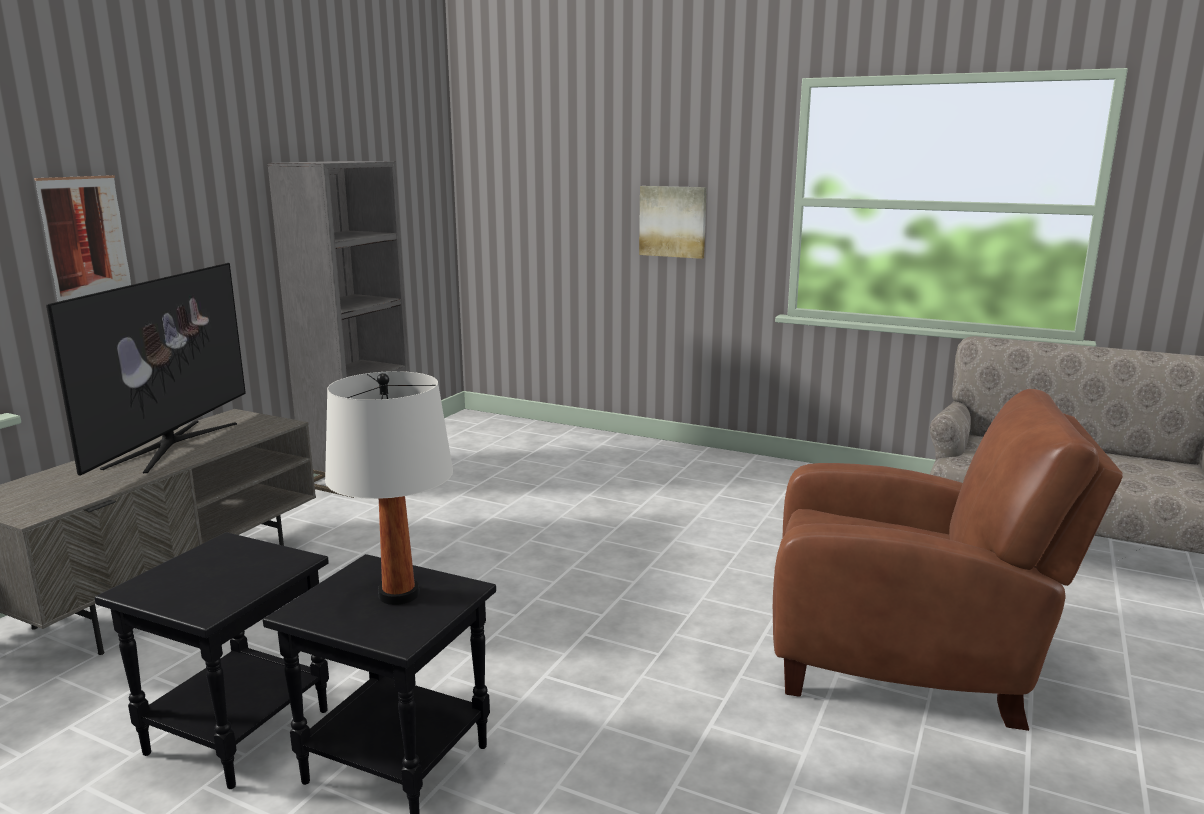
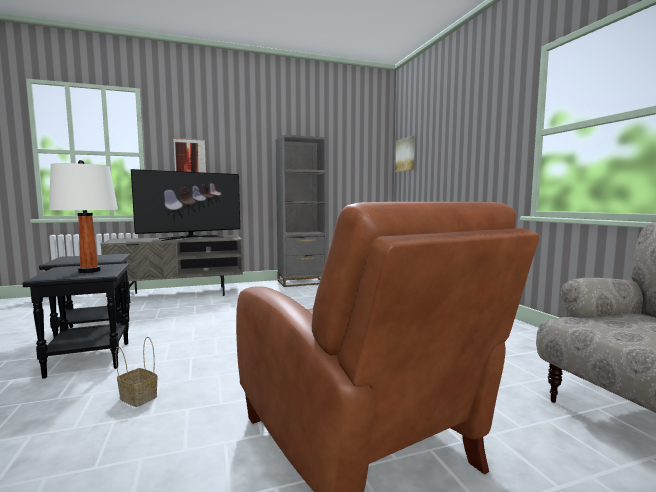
camera: 45 degrees right, 10 degrees down
picture [639,186,707,259] -> picture moved to [395,136,415,172]
none -> basket [115,337,158,407]

